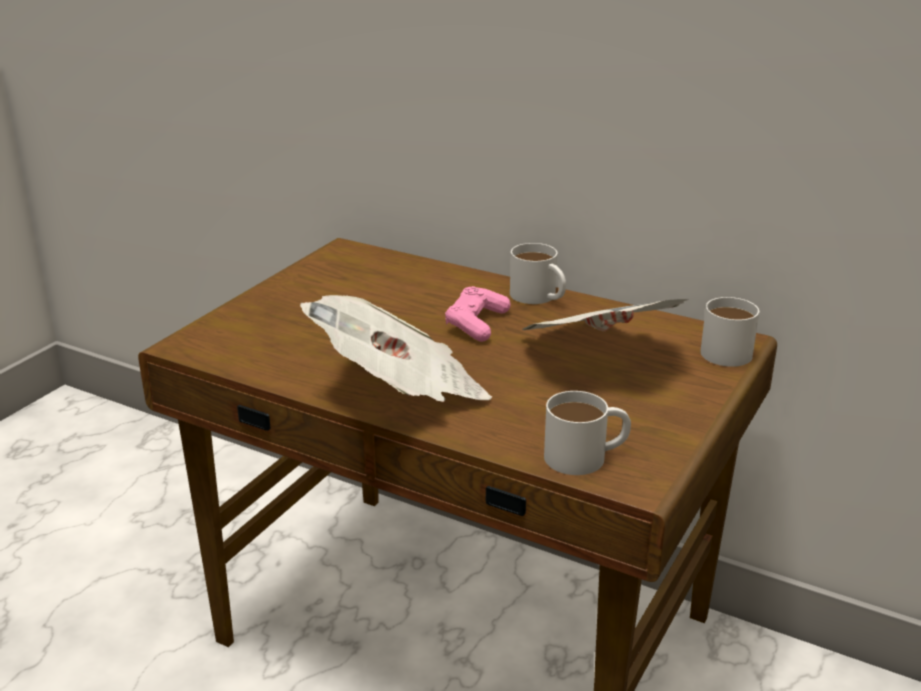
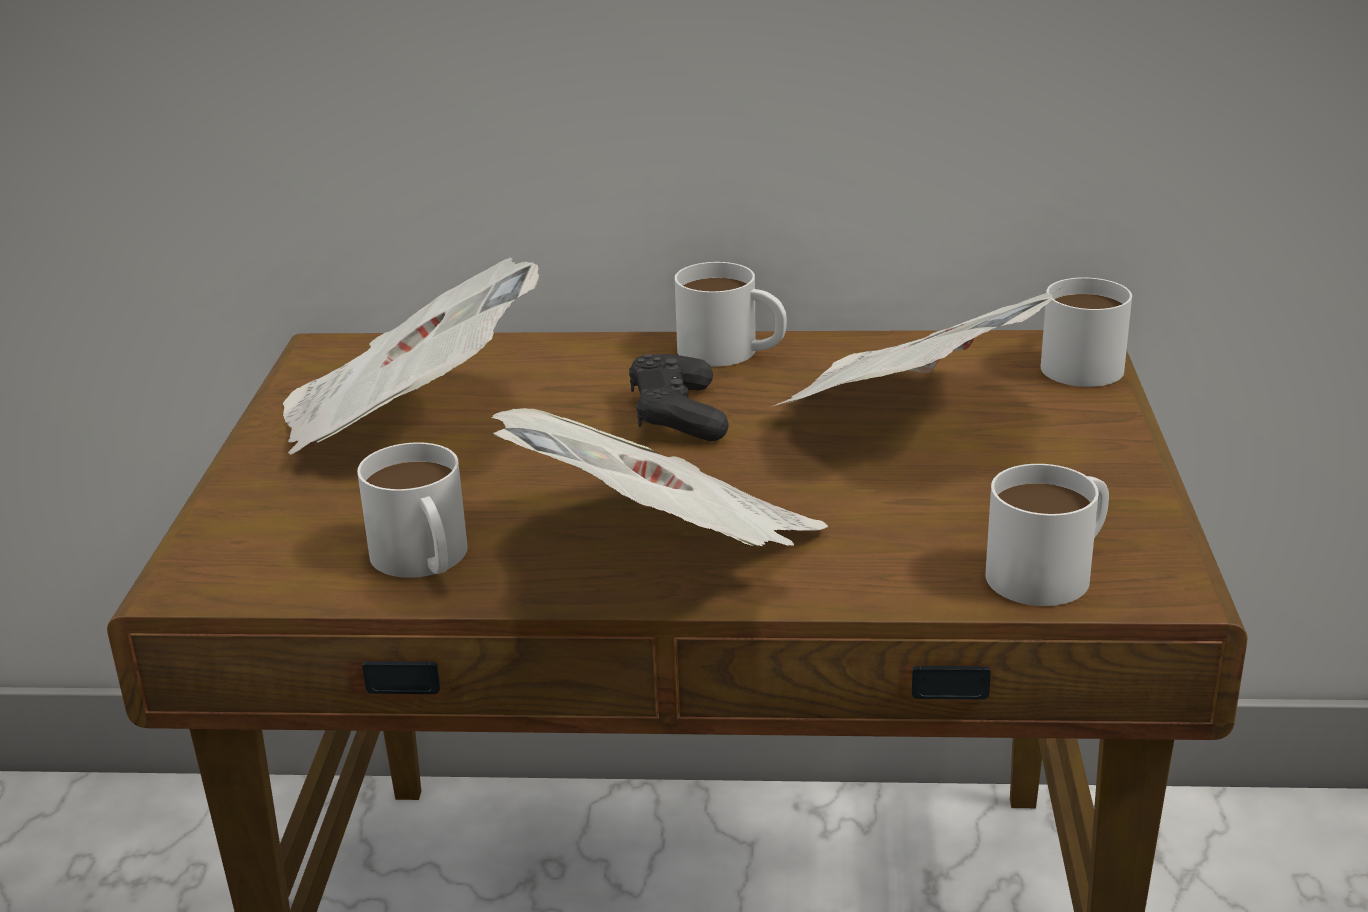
camera: 25 degrees left, 0 degrees up
pink game controller [445,286,511,342] -> black game controller [629,354,729,441]
none -> newspaper [283,257,539,455]
none -> white mug [357,442,468,578]

